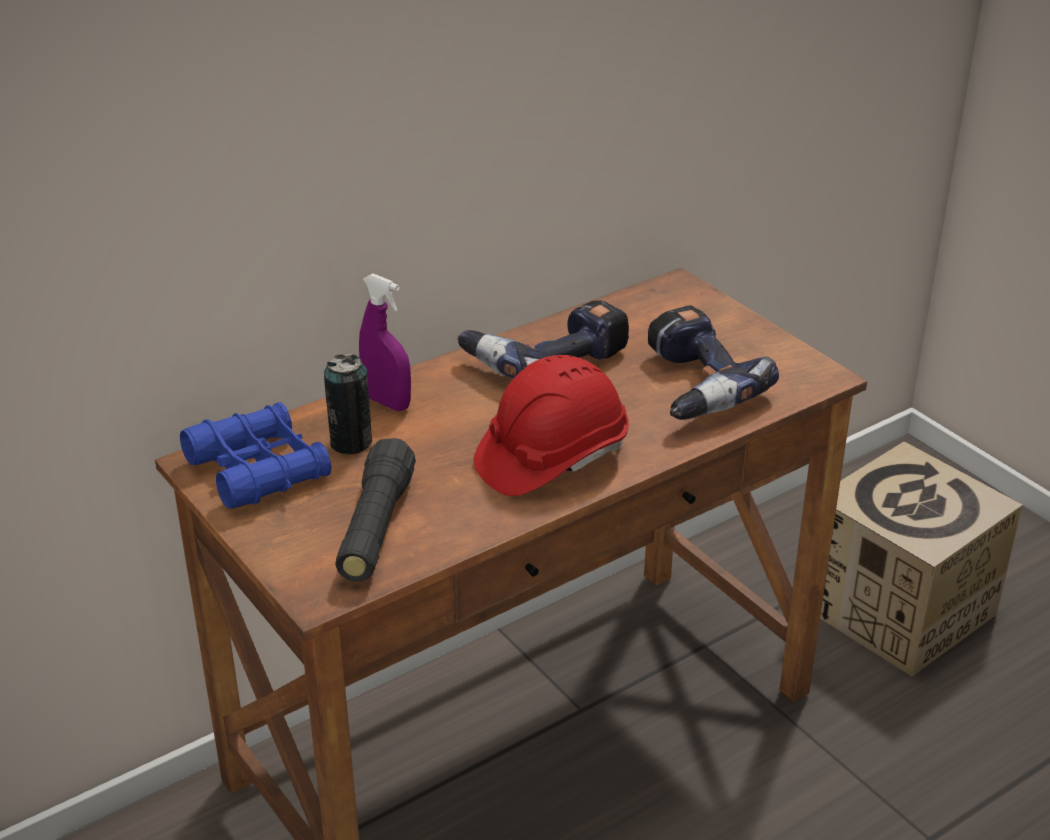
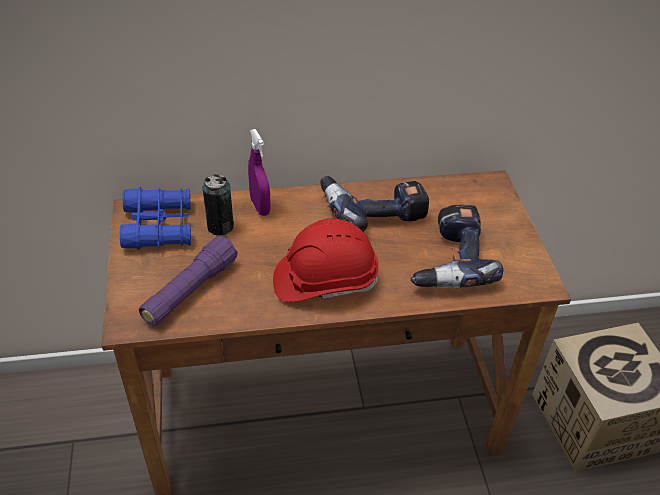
camera: 25 degrees right, 10 degrees up
black flashlight [335,438,416,582] -> purple flashlight [139,236,238,326]

